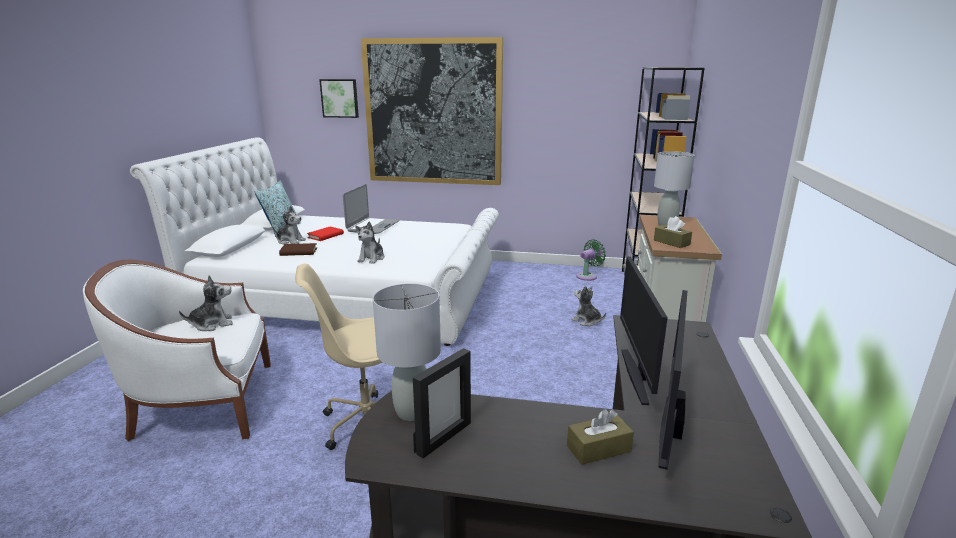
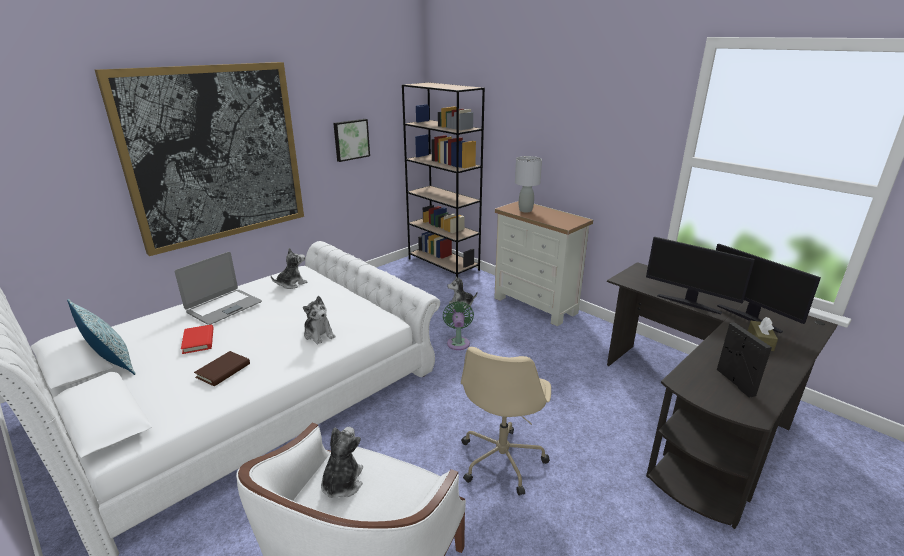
camera: 55 degrees left, 5 degrees up
plush toy [272,206,306,245] -> plush toy moved to [271,248,308,289]
picture [319,79,359,118] -> picture moved to [333,119,370,162]
laptop [343,184,399,234] -> laptop turned 75 degrees clockwise [175,252,262,325]
grey table lamp [373,283,441,421] -> none
green fan [576,239,606,281] -> green fan moved to [443,301,474,350]
brown tissue box [654,216,692,248] -> none

